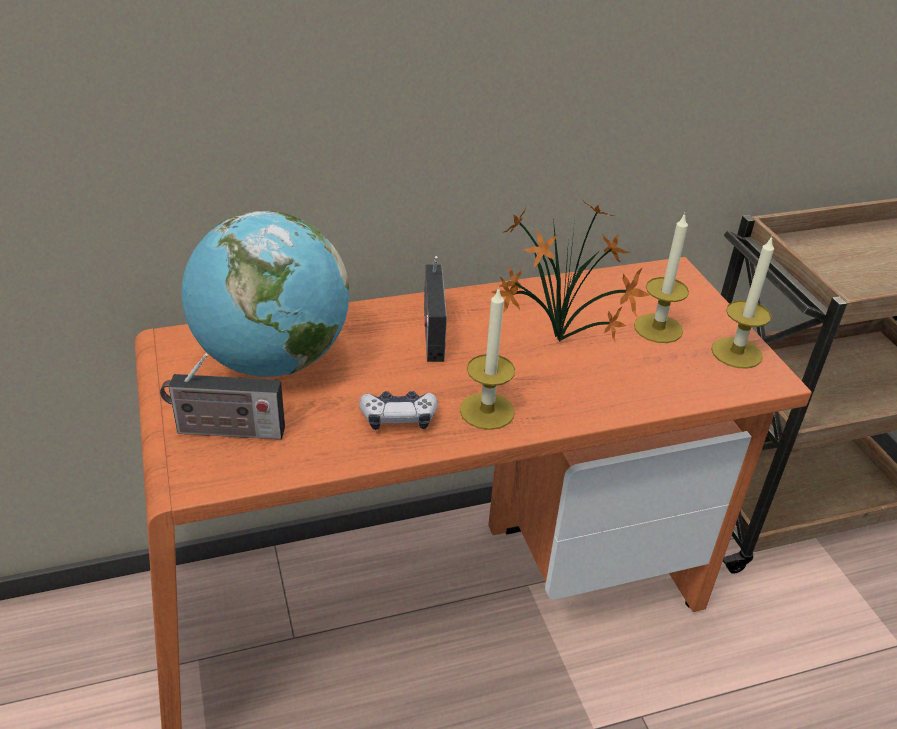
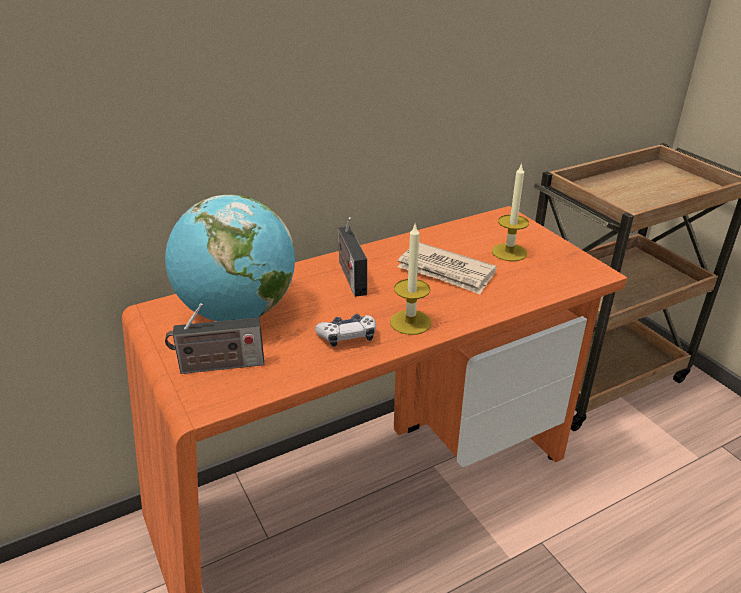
camera: 10 degrees left, 5 degrees down
potted plant [491,199,650,343] -> newspaper [398,242,497,295]
candle [711,236,774,369] -> none

